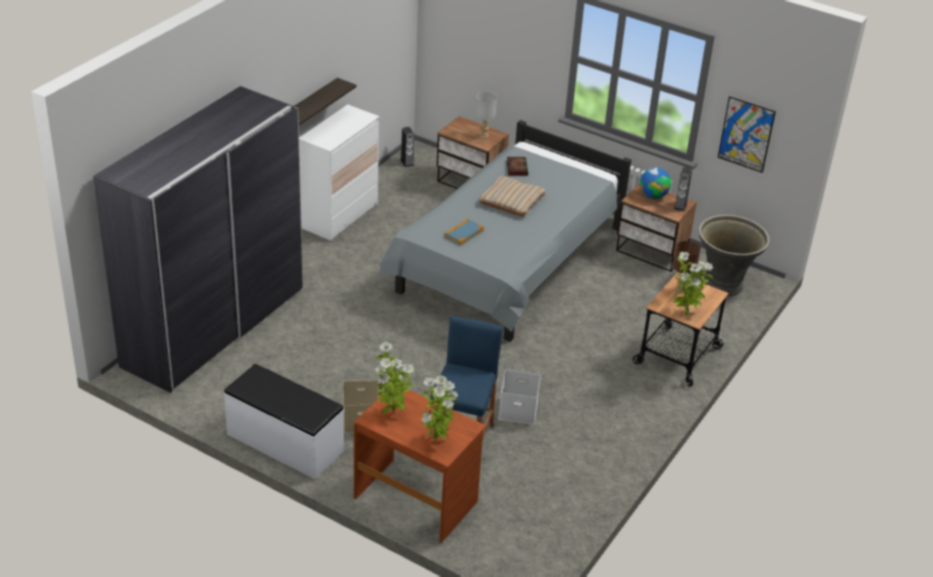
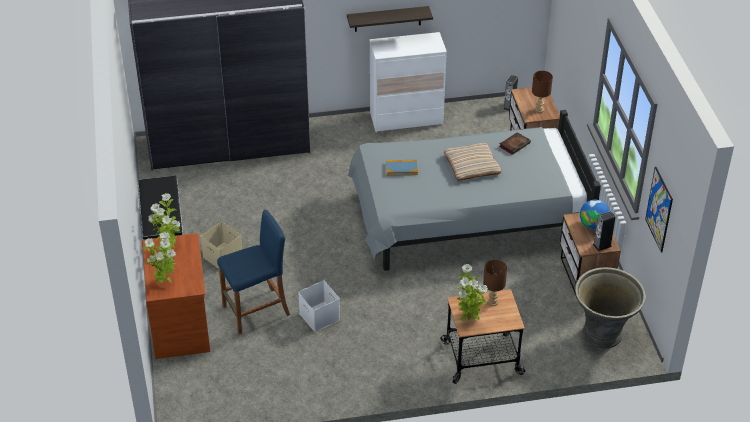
camera: 50 degrees right, 5 degrees up
grey table lamp [475,92,497,139] -> brown table lamp [532,71,553,113]

